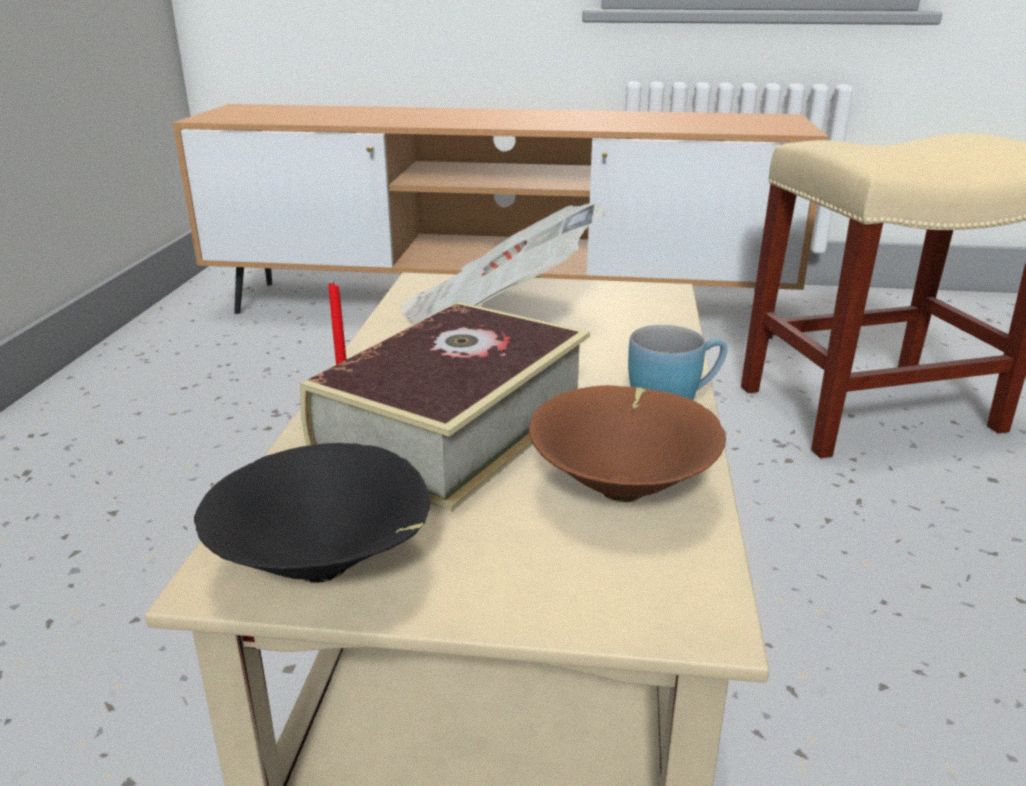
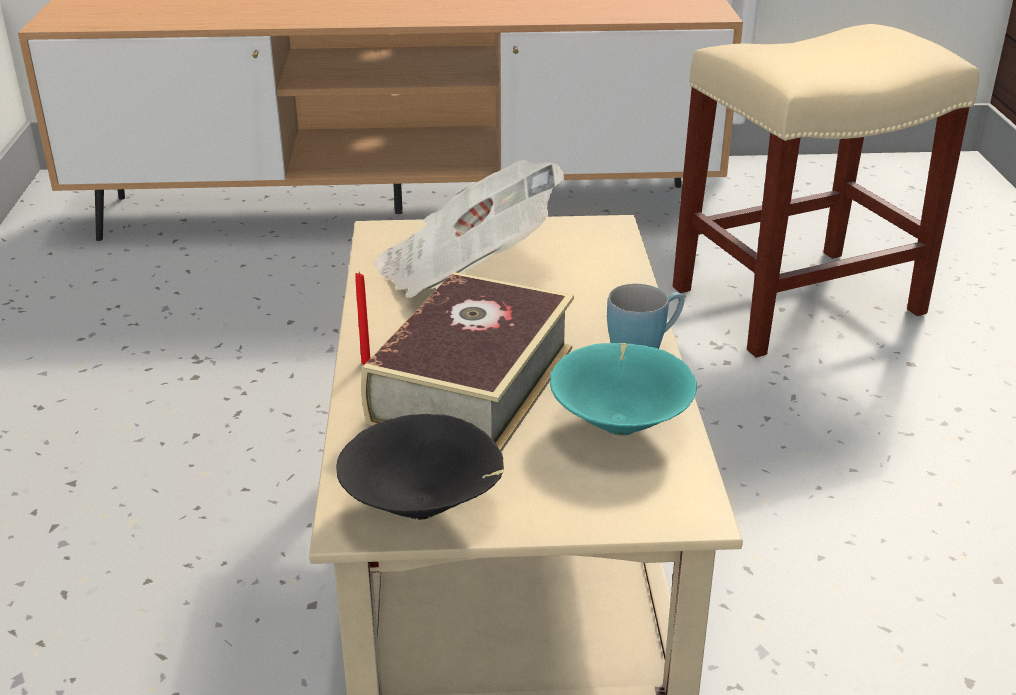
camera: 10 degrees left, 5 degrees up
brown bowl [529,385,726,502] -> turquoise bowl [550,343,697,436]

